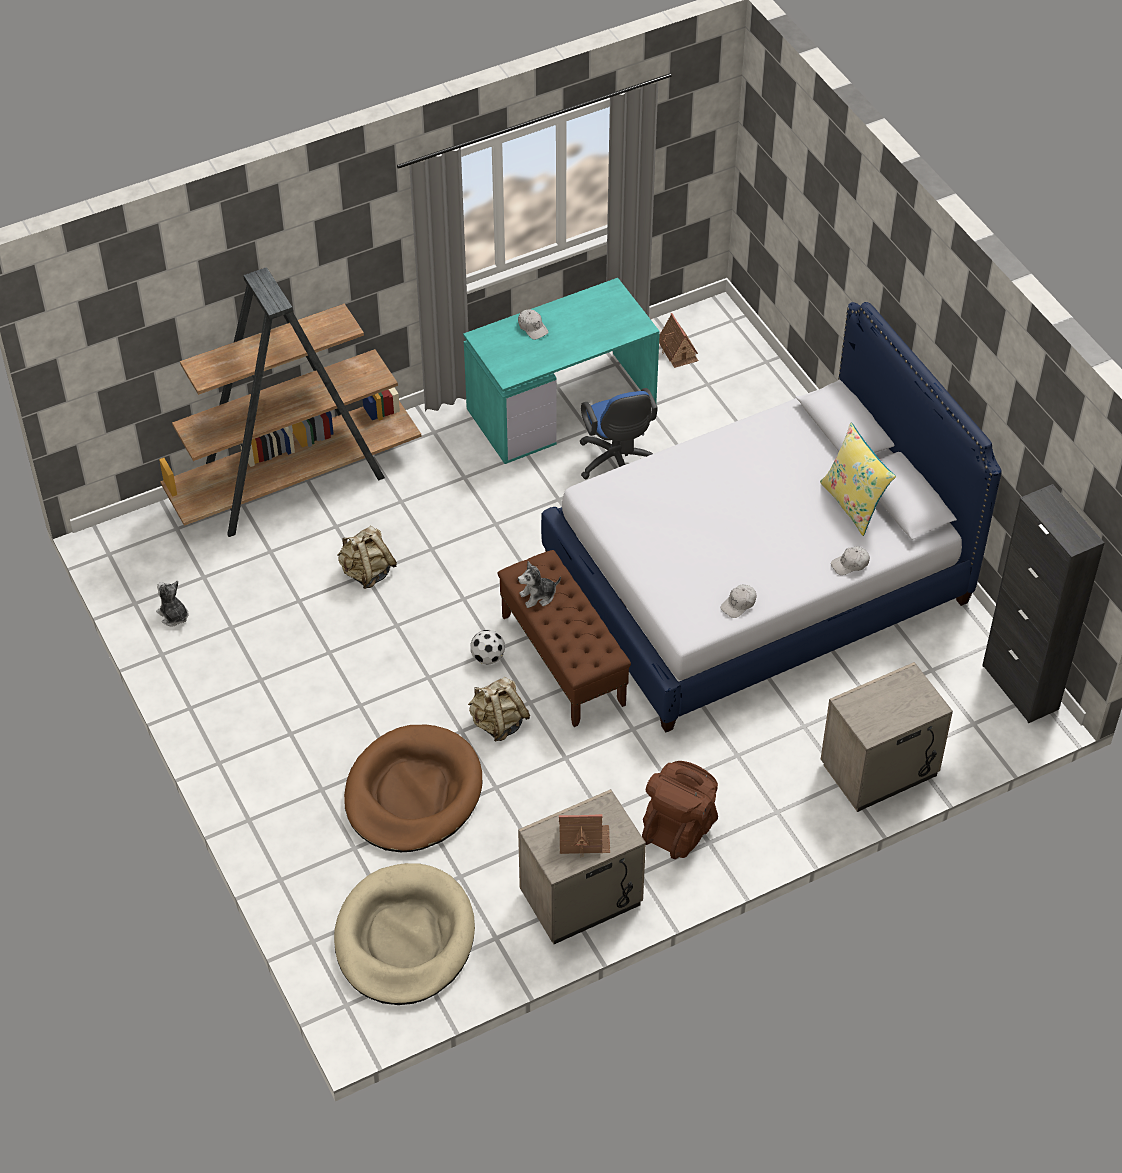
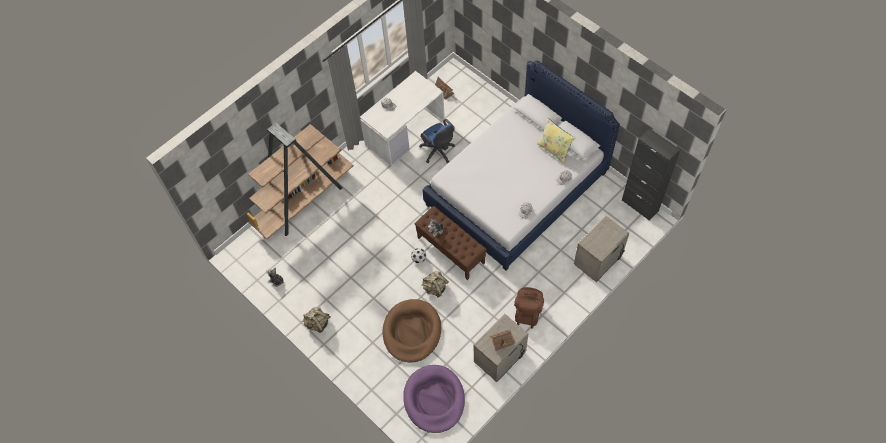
camera: 15 degrees left, 10 degrees up
beige dog bed [334,863,475,1005] -> purple dog bed [403,365,465,433]
beige backpack [338,526,397,589] -> beige backpack moved to [303,307,331,333]
turquoise desk [463,278,660,464] -> white desk [360,71,445,166]

